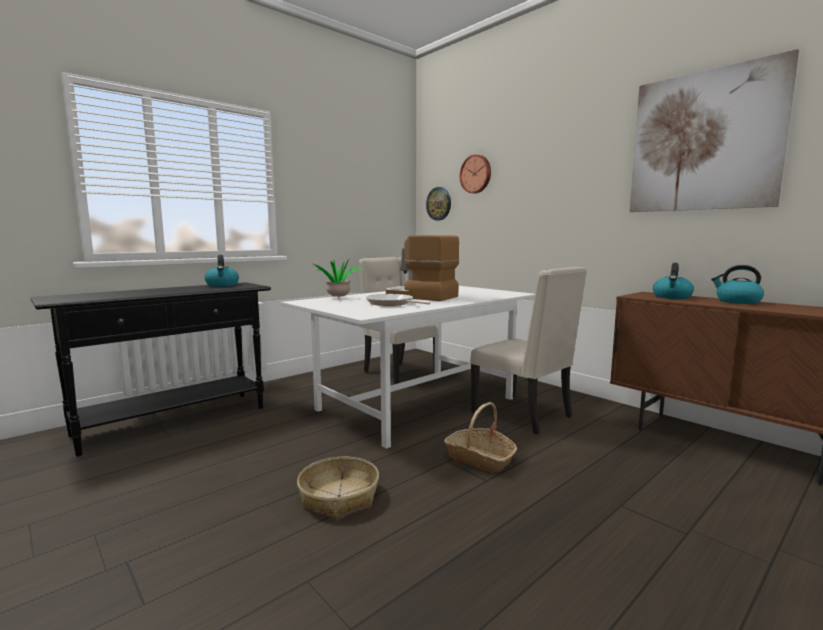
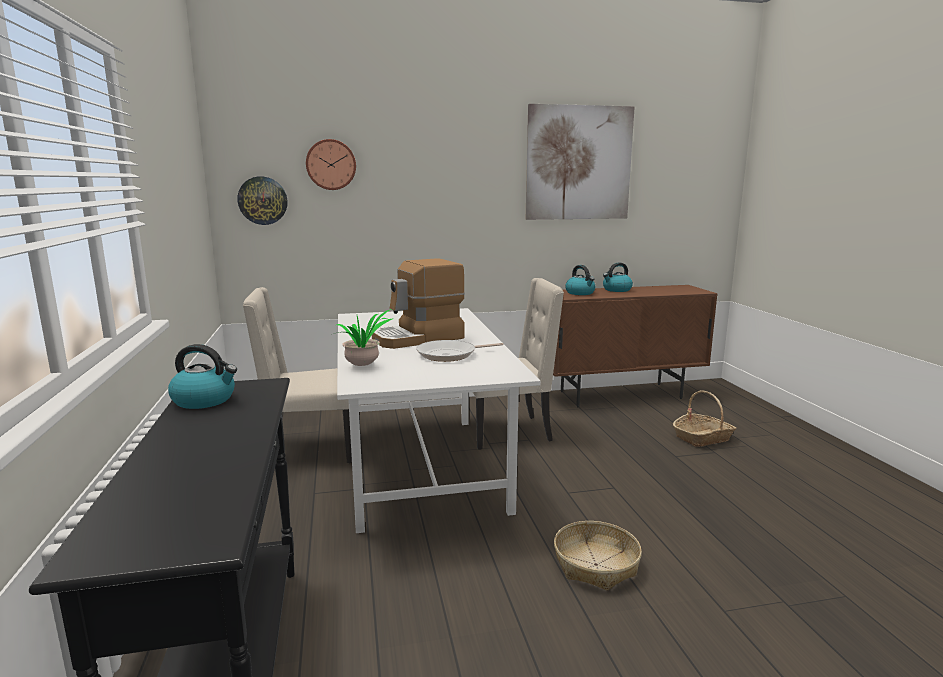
camera: 60 degrees left, 5 degrees up
basket [444,402,517,473] -> basket moved to [673,390,737,447]

